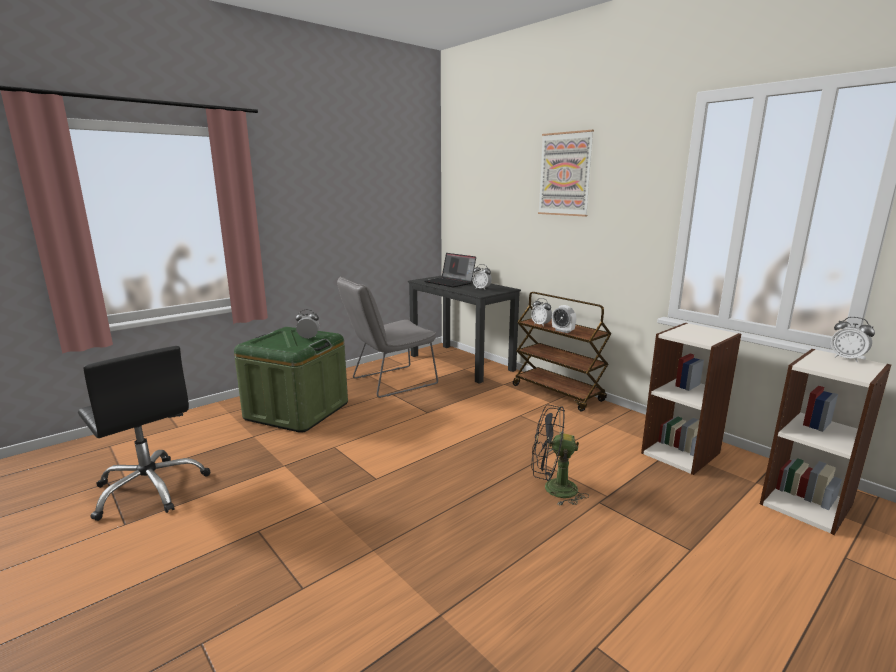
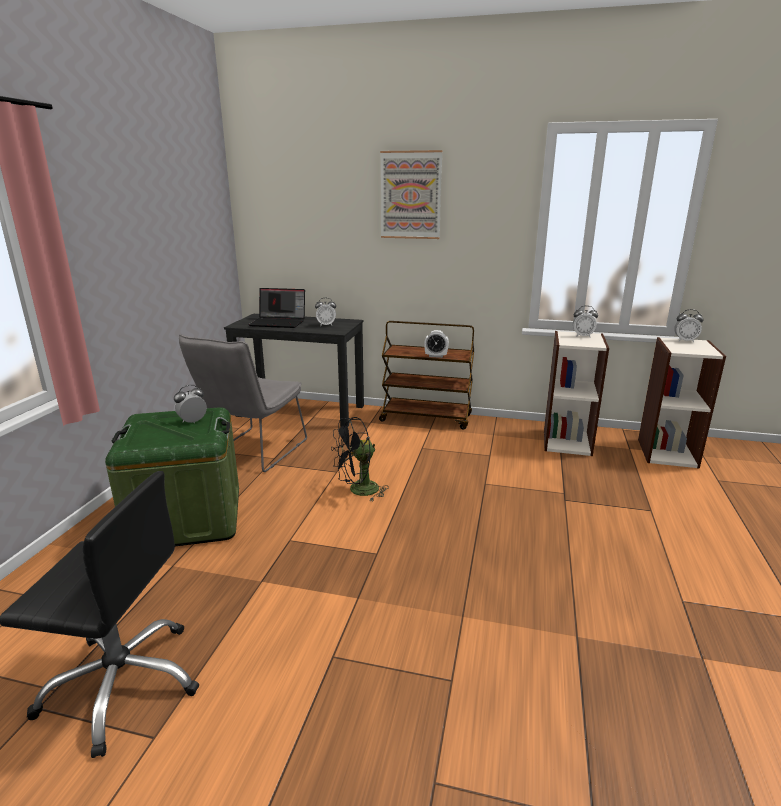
camera: 35 degrees left, 5 degrees up
alarm clock [531,298,552,327] -> alarm clock moved to [573,306,598,337]
black fan [532,405,589,506] -> black fan moved to [331,417,389,501]

